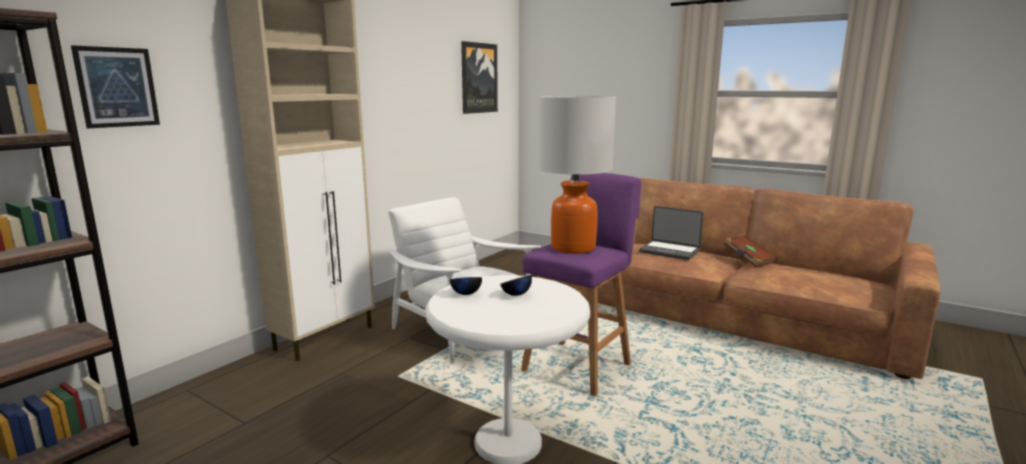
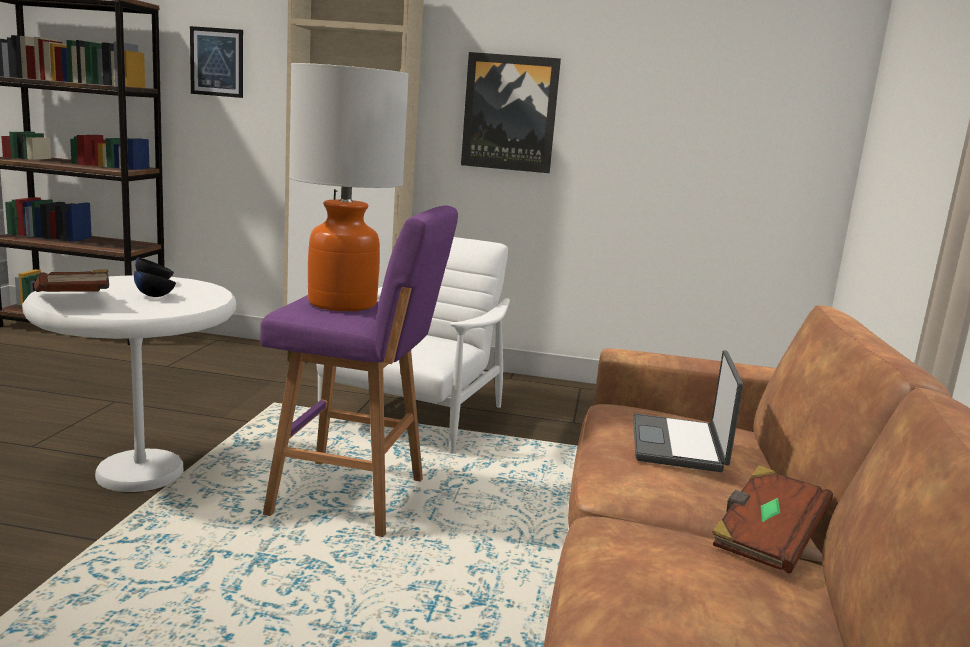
camera: 65 degrees right, 0 degrees up
picture [461,41,498,114] -> picture moved to [461,52,561,173]
none -> brown book [34,269,109,292]

